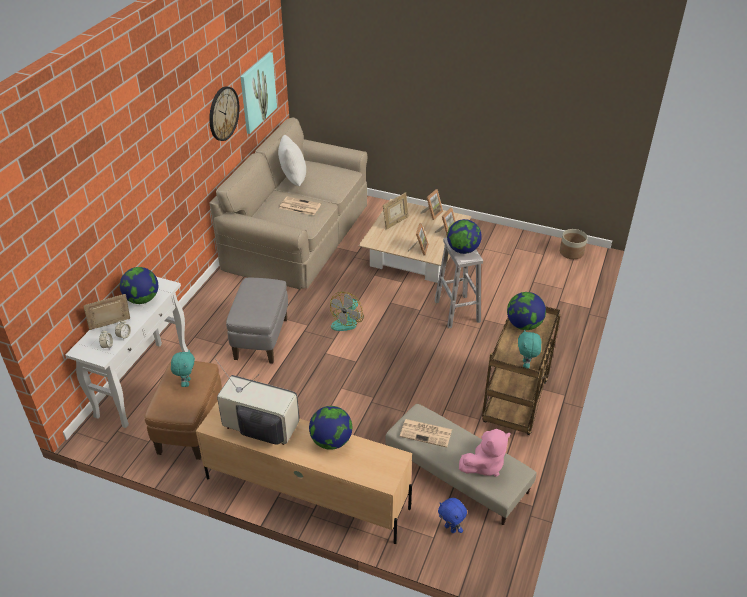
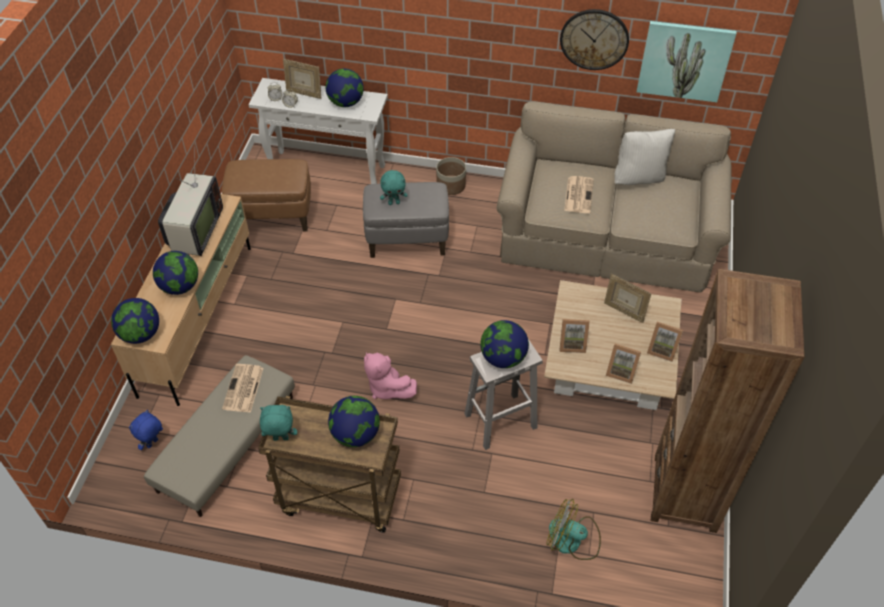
camera: 80 degrees right, 10 degrees up
picture frame [83,294,130,330] -> picture frame turned 150 degrees clockwise [283,59,321,99]
turquoise plush toy [171,350,195,387] -> turquoise plush toy moved to [380,170,407,205]
fan [330,292,364,331] -> fan moved to [547,499,601,560]
pink plush toy [459,429,510,477] -> pink plush toy moved to [364,352,417,399]
planter [560,229,588,259] -> planter moved to [436,157,466,195]
none -> globe [111,298,159,344]
none -> brown bookcase [651,269,804,533]

